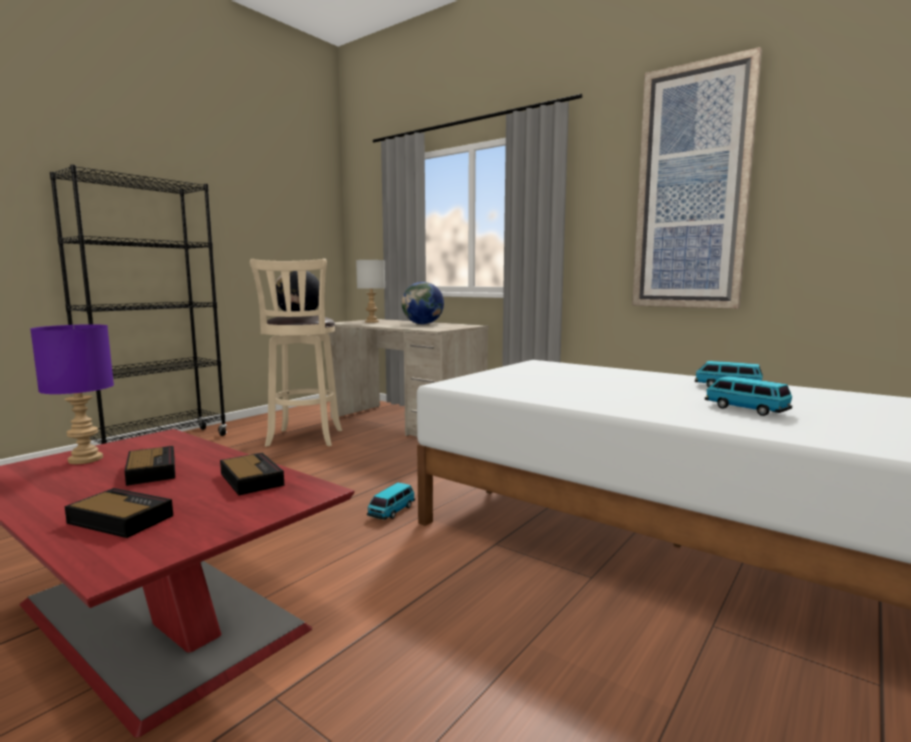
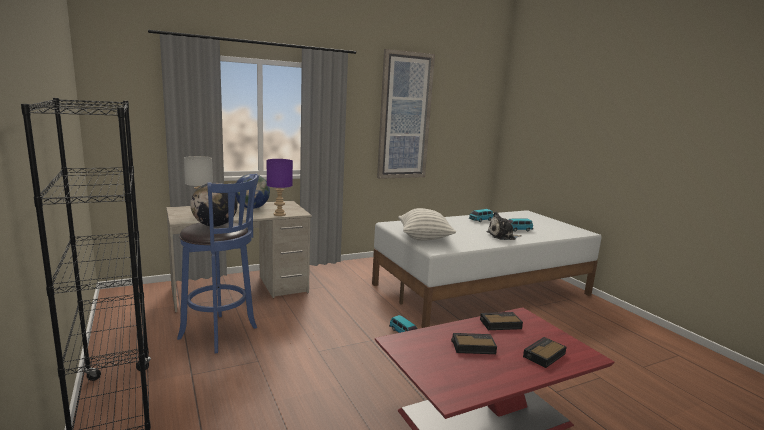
camera: 65 degrees left, 5 degrees up
purple table lamp [30,324,114,464] -> purple table lamp moved to [267,159,293,216]
beige stool [250,259,342,447] -> blue stool [177,174,259,353]
none -> pillow [398,208,456,241]
none -> plush toy [486,211,521,240]

